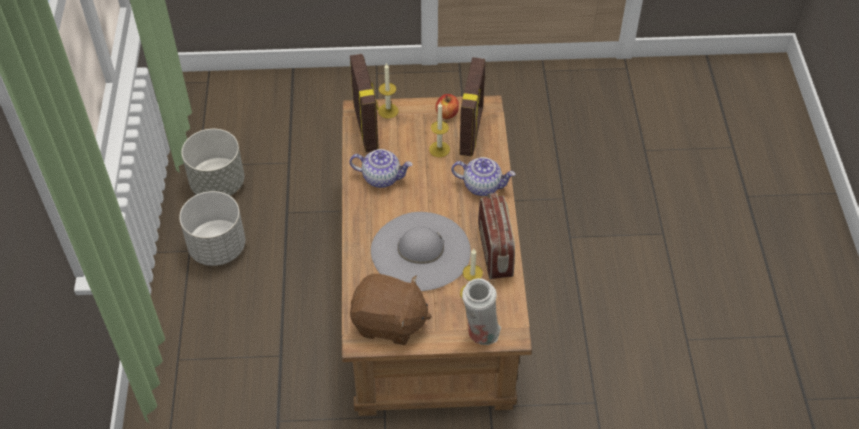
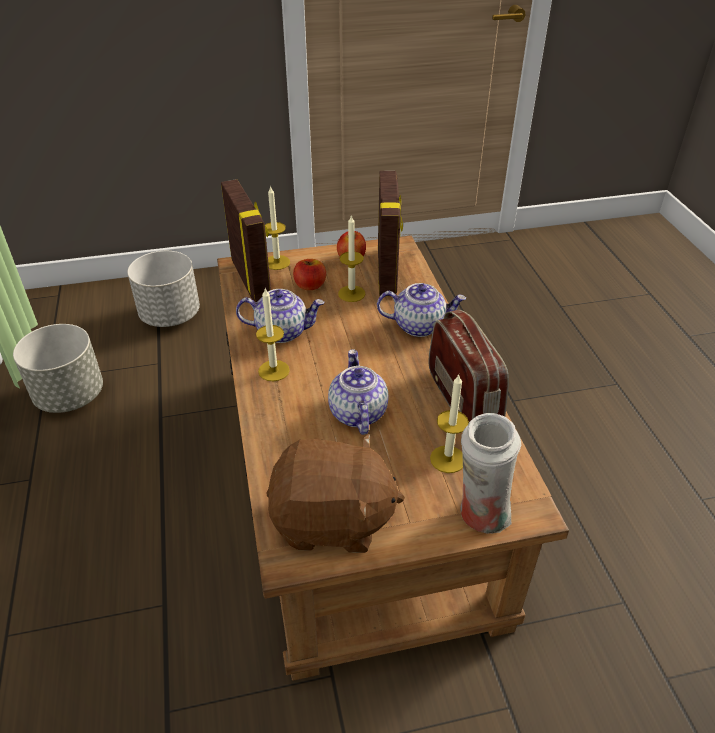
camera: 10 degrees left, 10 degrees down
grey planter [179,191,245,266] -> grey planter moved to [127,251,200,327]
grey hat [371,212,471,291] -> teapot [328,350,389,435]
none -> candle [256,288,290,381]
none -> apple [293,259,326,290]

